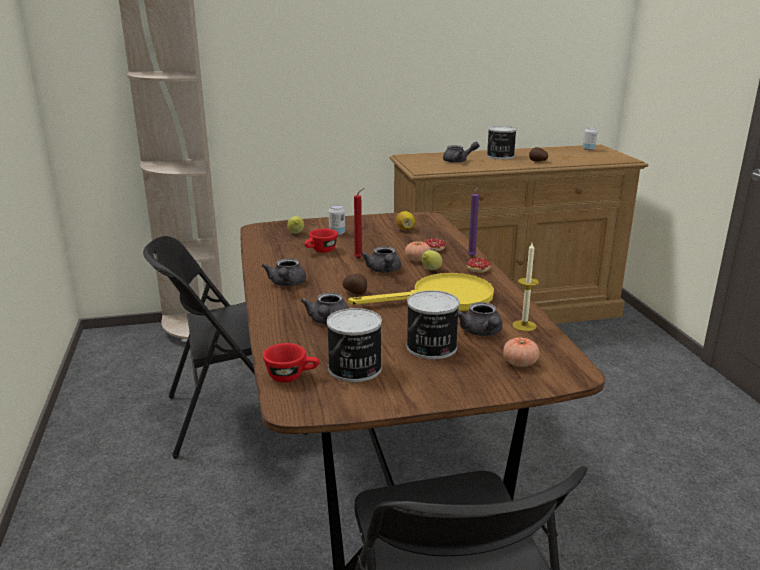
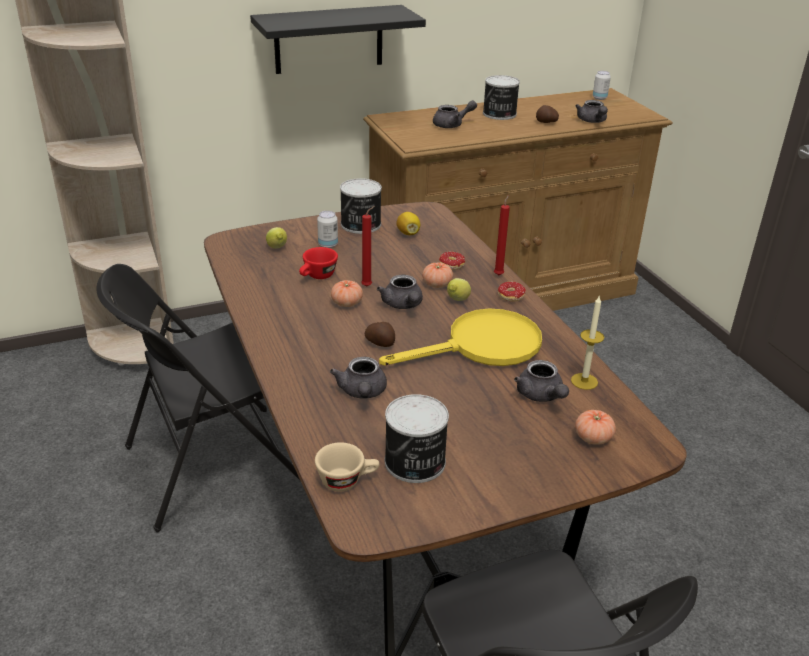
camera: 10 degrees left, 10 degrees up
grey teapot [262,258,306,286] -> grey teapot moved to [575,100,608,123]
red cup [263,343,319,382] -> beige cup [315,442,379,492]
can [407,290,459,359] -> can moved to [340,178,382,234]
purple candle [468,186,479,257] -> red candle [494,195,510,275]
none -> black shelf [250,5,426,74]
none -> tomato [331,280,363,307]

